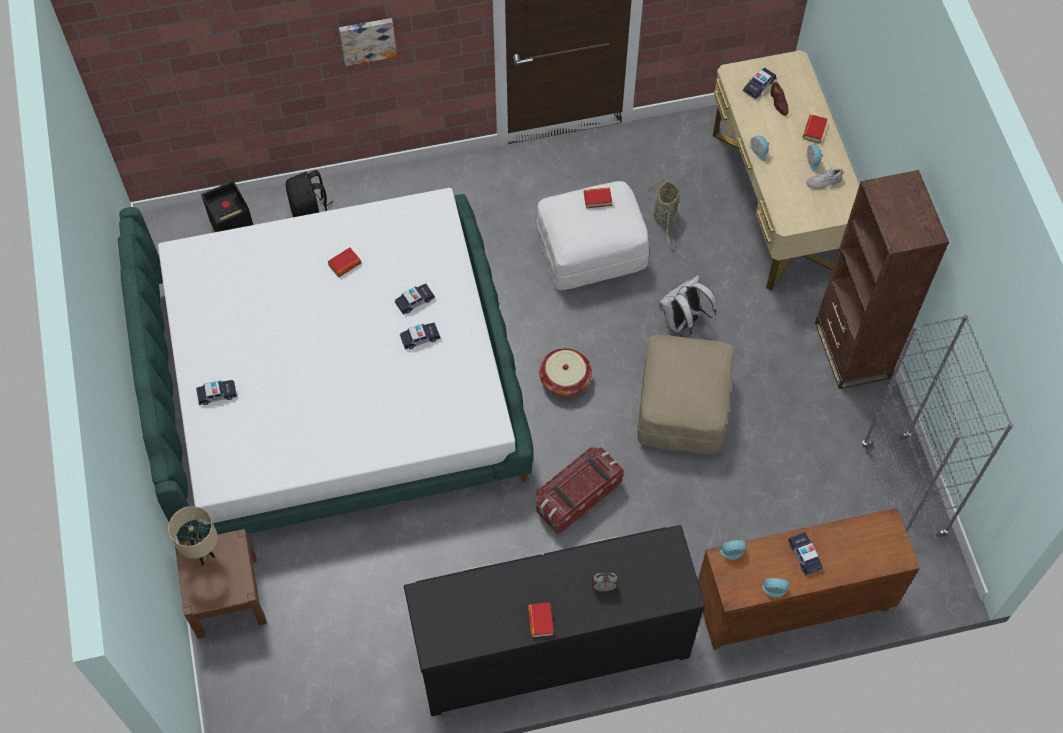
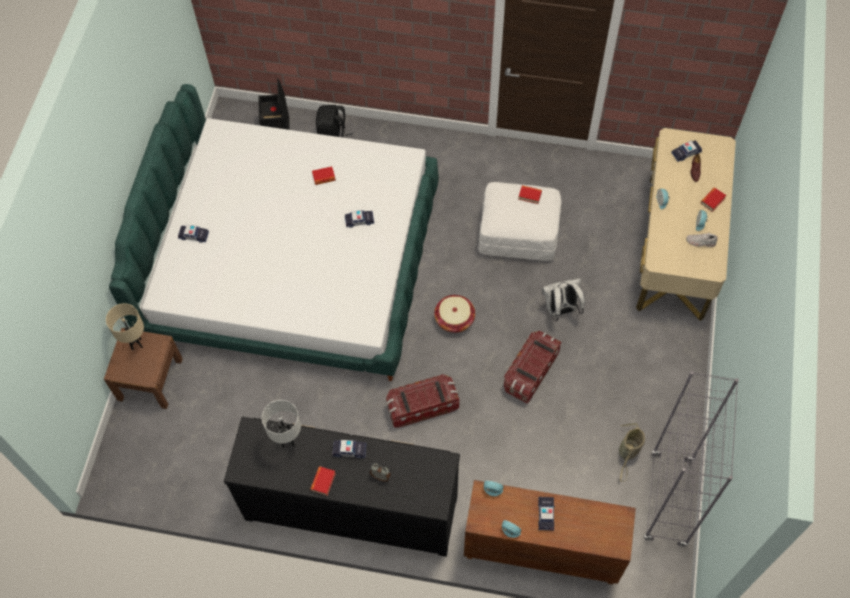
camera: 25 degrees right, 0 degrees up
picture [339,18,397,66] -> none
toy car [400,322,441,350] -> toy car moved to [332,440,367,458]
beige ottoman [637,335,734,454] -> storage box [504,331,561,403]
basket [645,178,680,246] -> basket moved to [619,423,645,482]
brown bookcase [815,170,949,389] -> none
none -> white table lamp [262,400,301,447]

